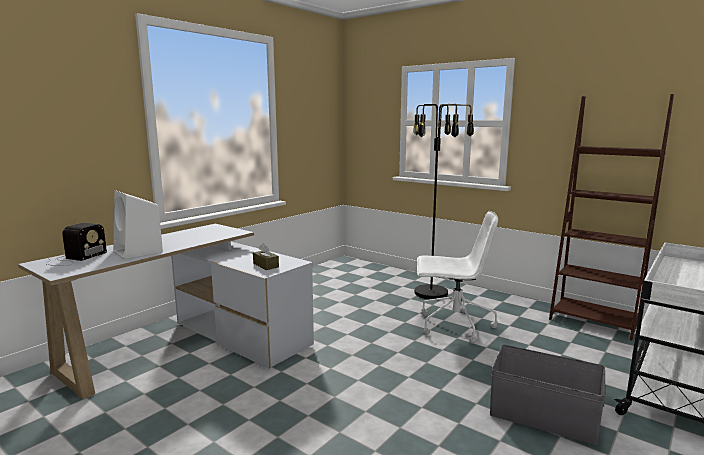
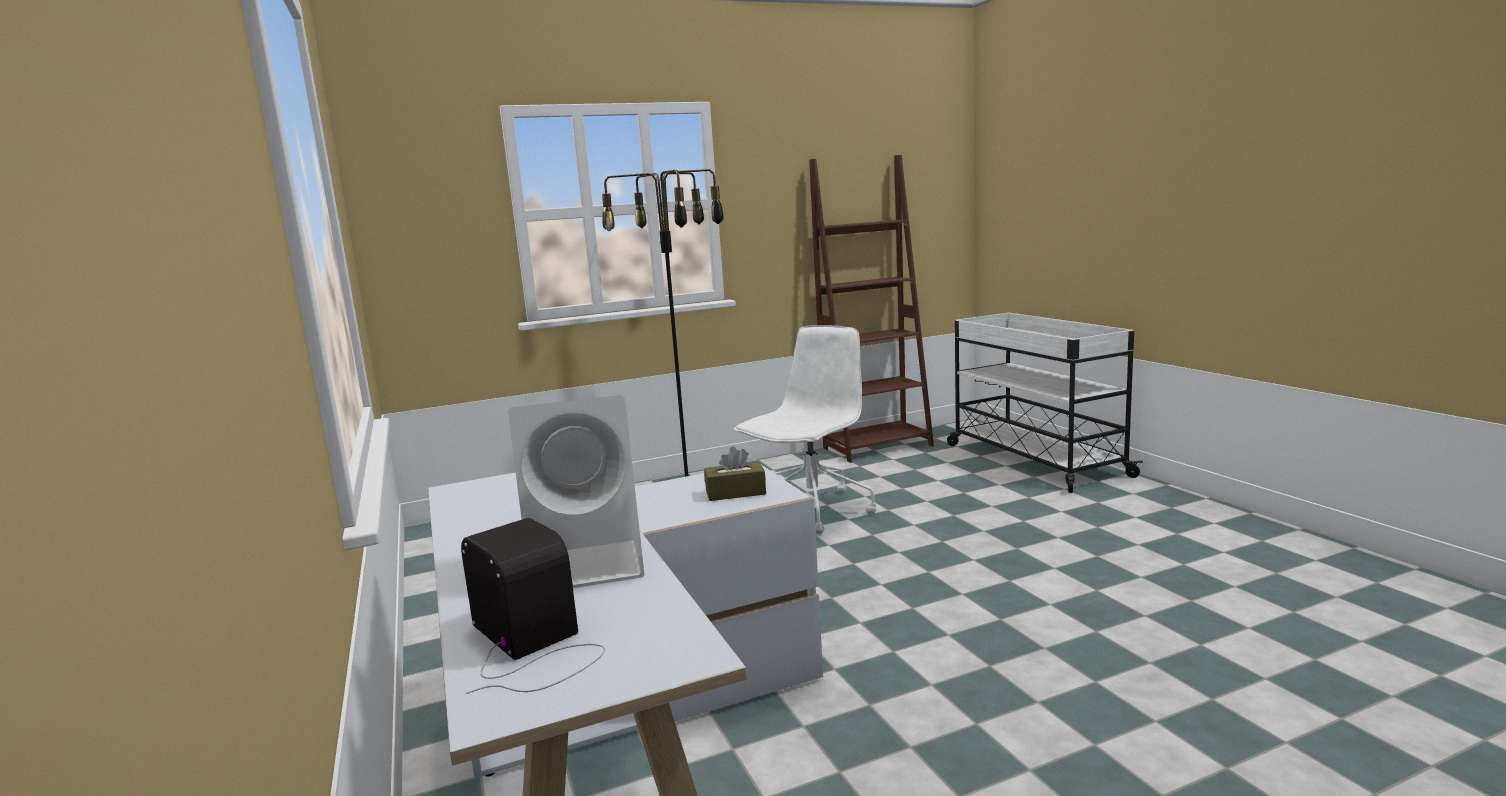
camera: 60 degrees left, 0 degrees up
grey storage box [490,345,606,445] -> none

